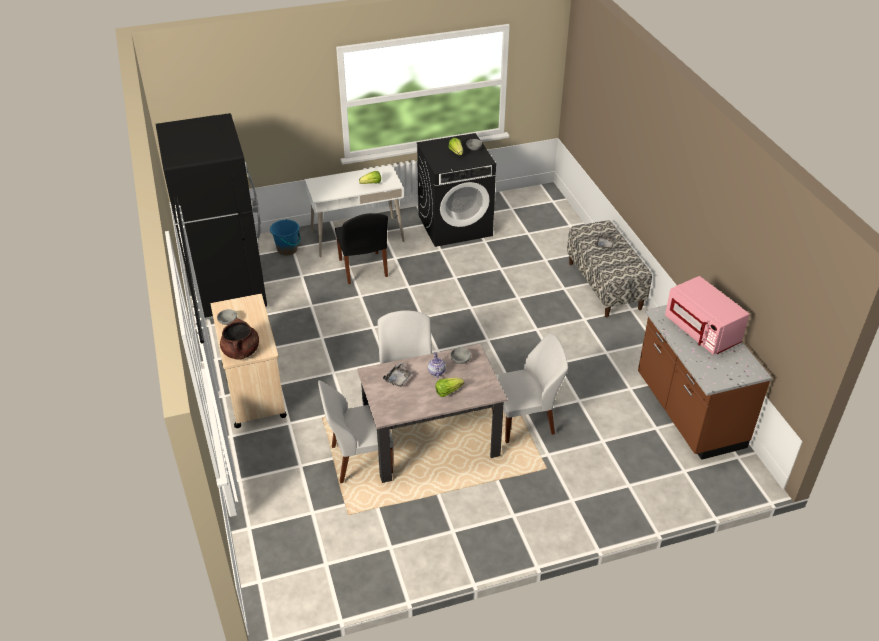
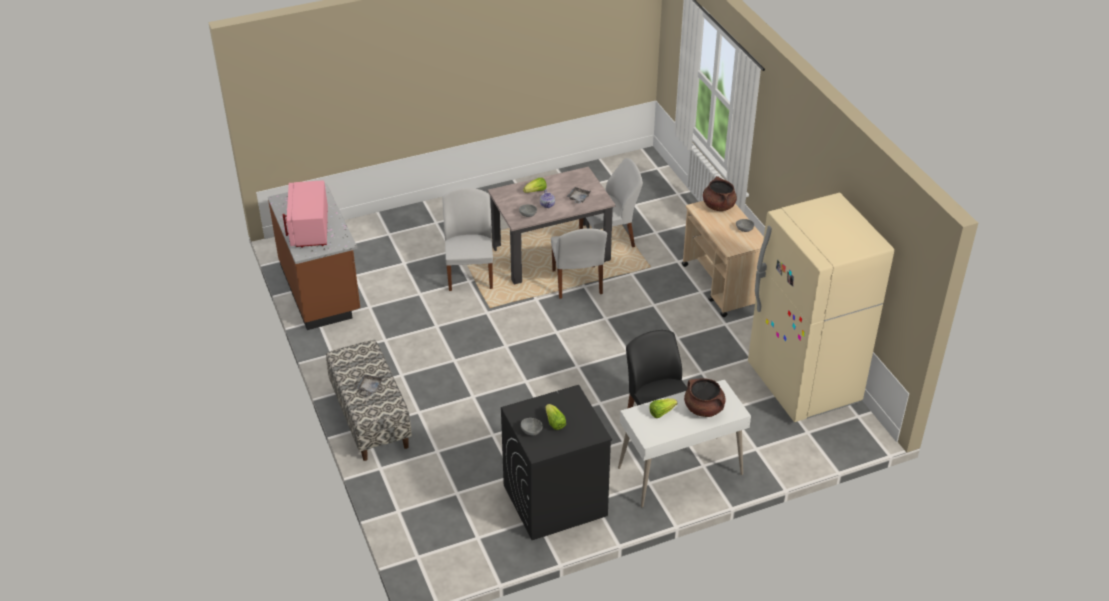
camera: 175 degrees right, 0 degrees up
black fridge [156,113,267,320] -> beige fridge [748,193,894,422]
blue bucket [270,219,301,255] -> none
white chair [492,333,568,443] -> white chair turned 105 degrees clockwise [442,188,493,291]
pink microwave [665,276,750,355] -> pink microwave turned 150 degrees counterclockwise [283,180,328,248]
none -> brown cooking pot [684,378,726,417]

